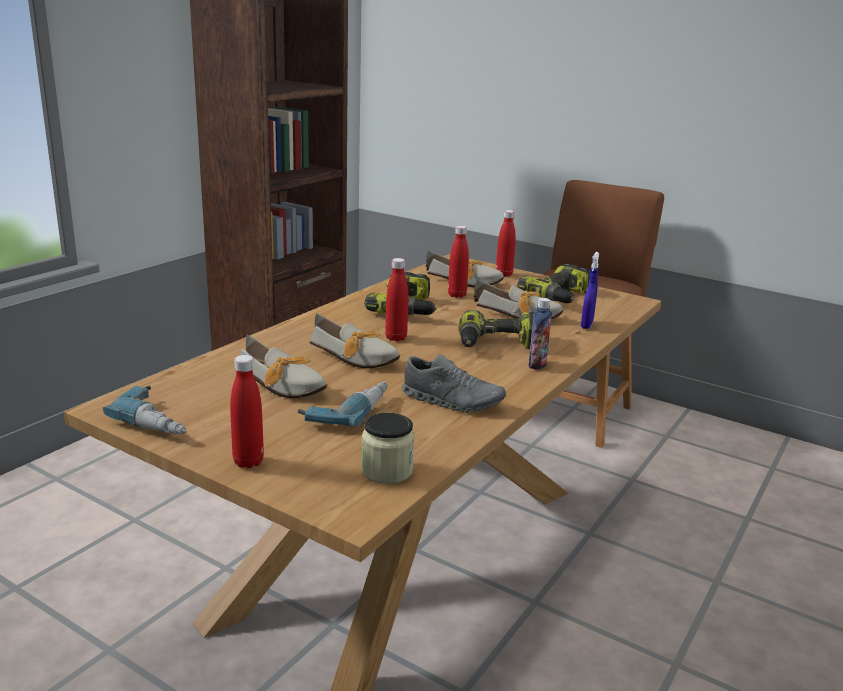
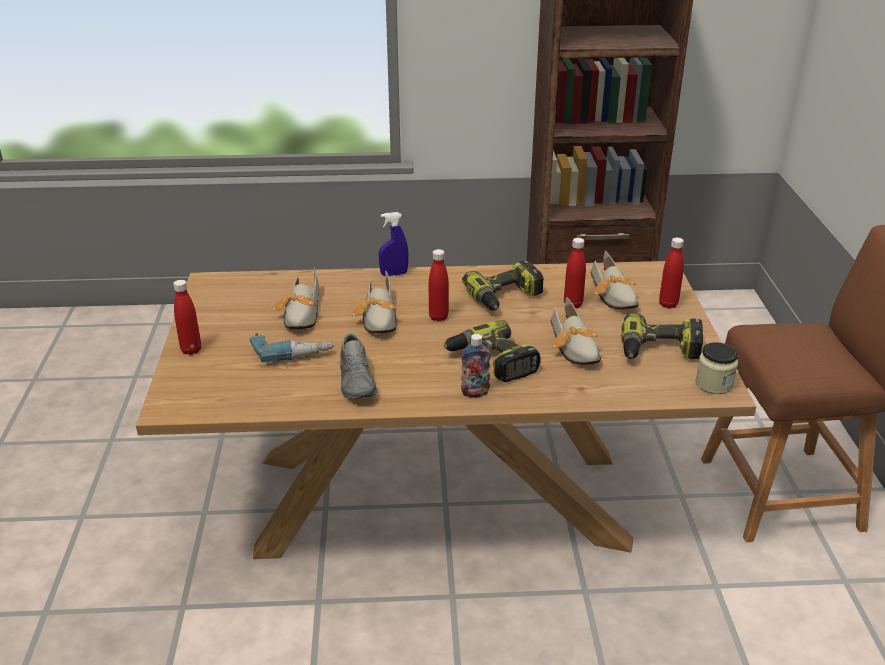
camera: 55 degrees right, 10 degrees up
power drill [103,386,187,435] -> none
jar [361,413,415,484] -> jar moved to [695,342,738,394]
blue spray bottle [581,252,599,329] -> blue spray bottle moved to [379,212,409,276]

